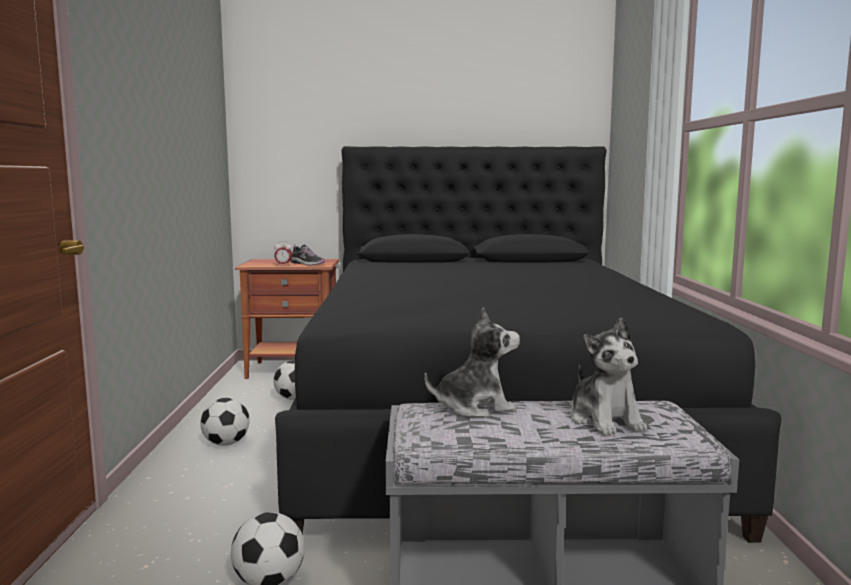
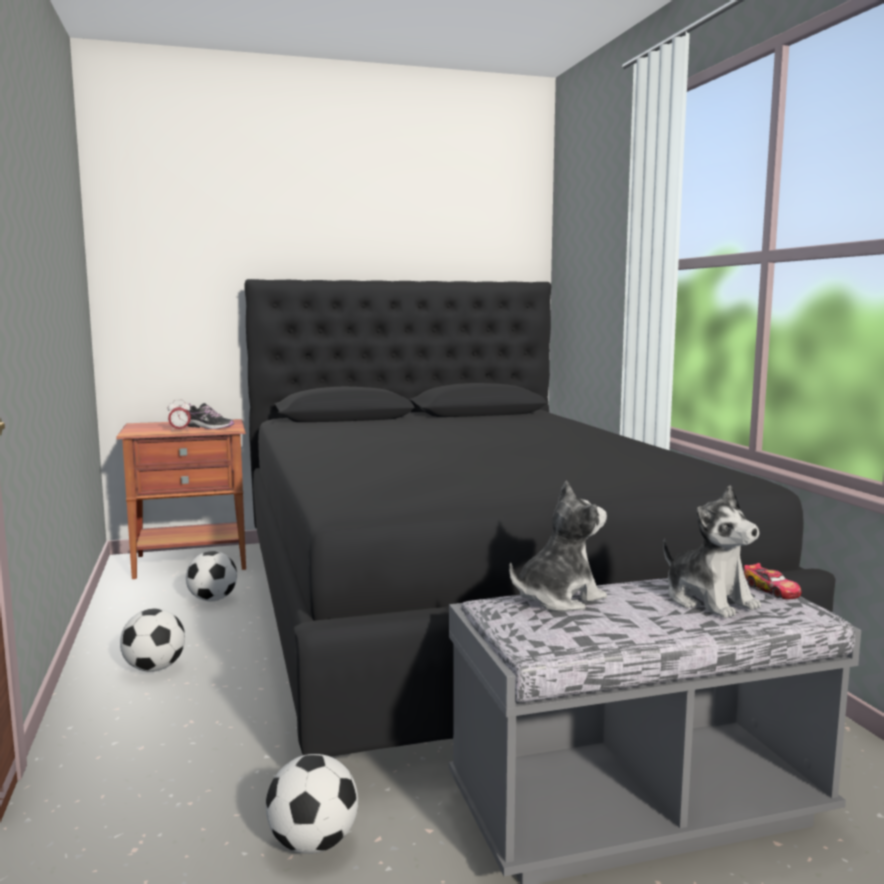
camera: 15 degrees left, 0 degrees up
none -> toy car [744,563,801,599]

